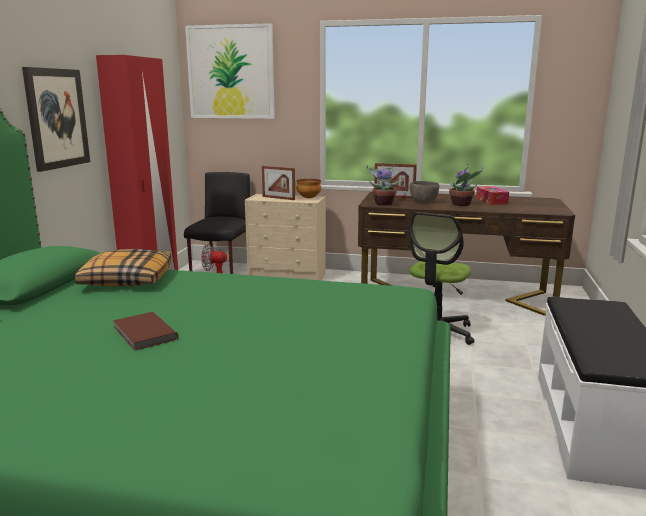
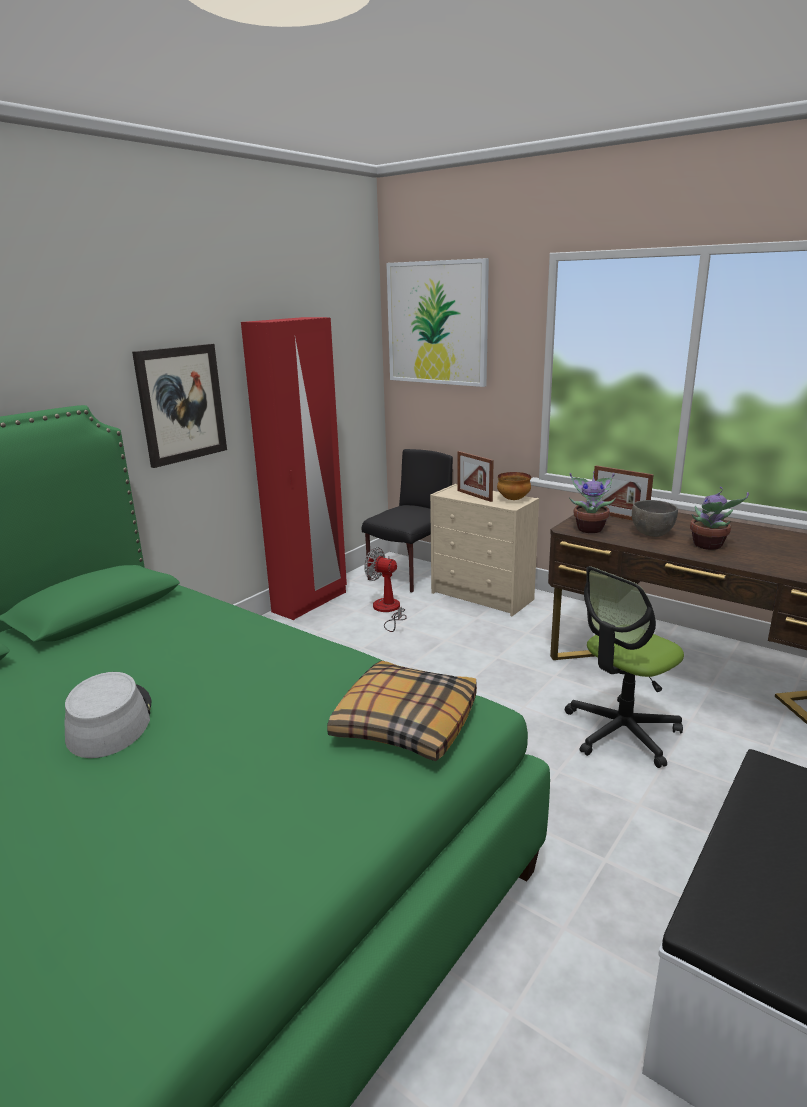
camera: 25 degrees right, 5 degrees up
pillow [75,249,171,286] -> pillow moved to [327,661,477,761]
brown book [113,312,178,351] -> grey hat [65,672,151,758]
tissue box [476,186,509,205] -> none

